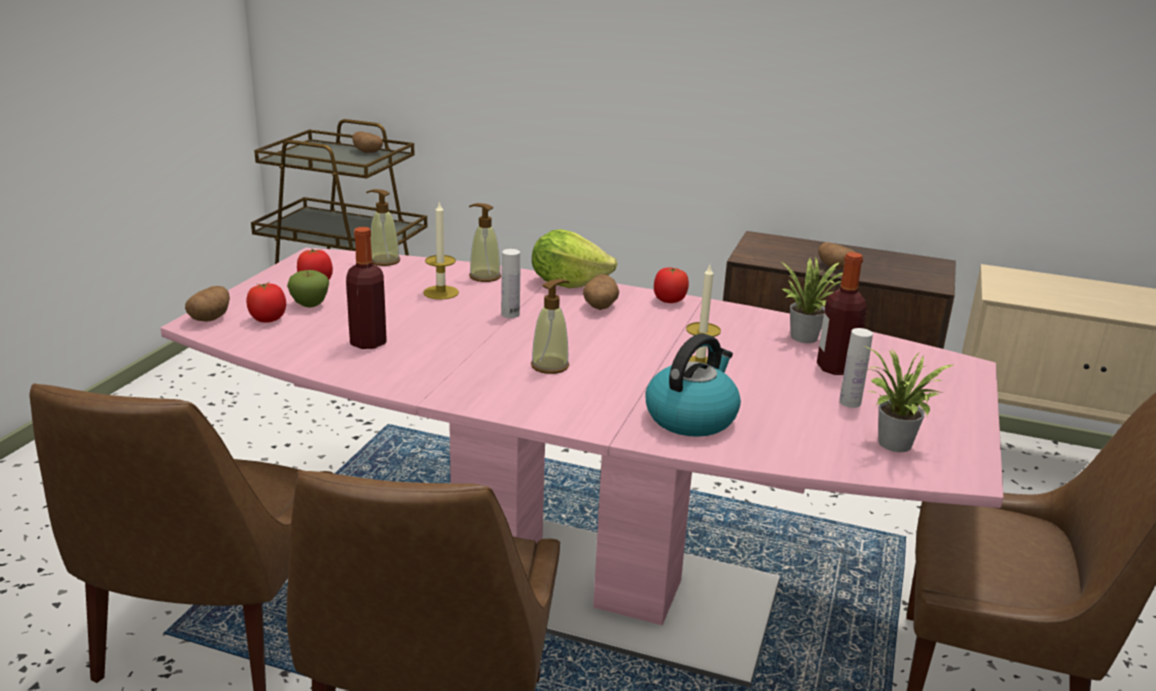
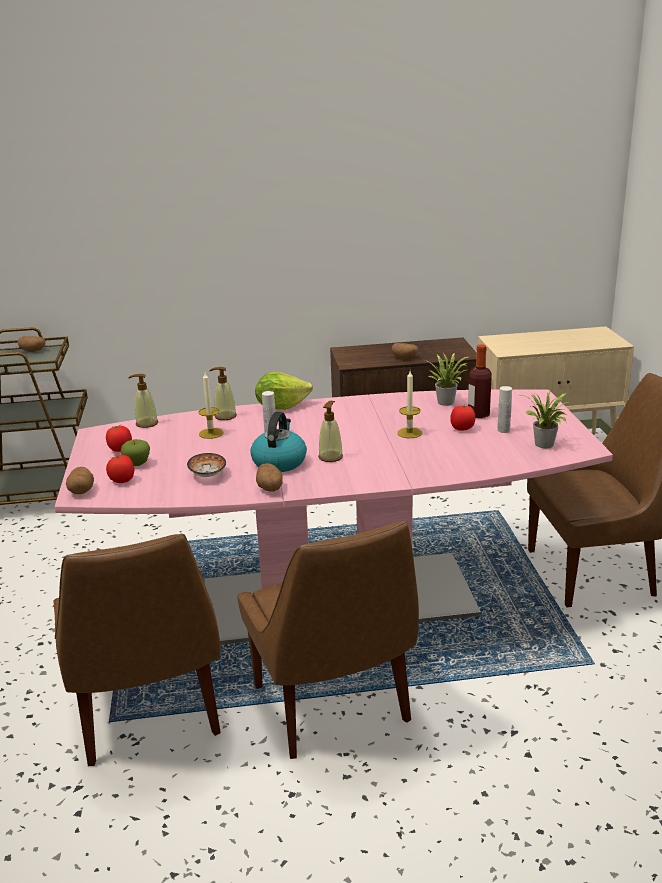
camera: 25 degrees left, 0 degrees up
bottle [346,227,387,349] -> bowl [187,453,226,477]
potato [583,274,619,310] -> potato moved to [256,463,283,492]
kettle [645,333,741,437] -> kettle moved to [250,412,307,472]
tomato [654,267,689,303] -> tomato moved to [450,405,475,431]

